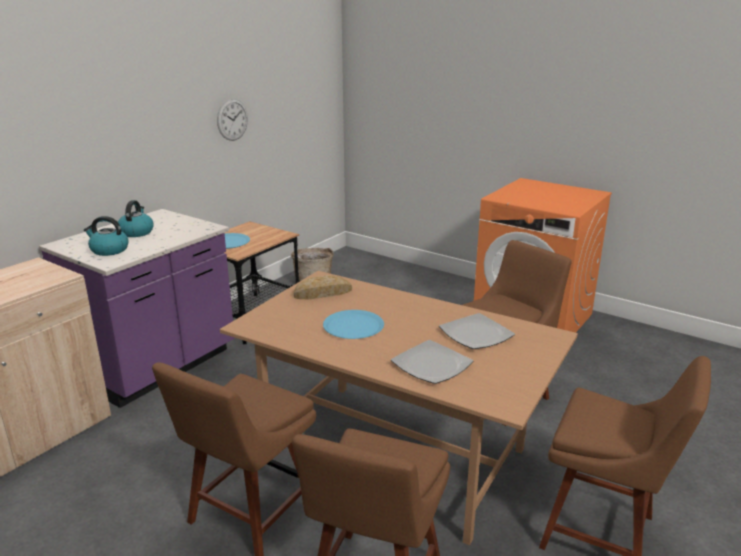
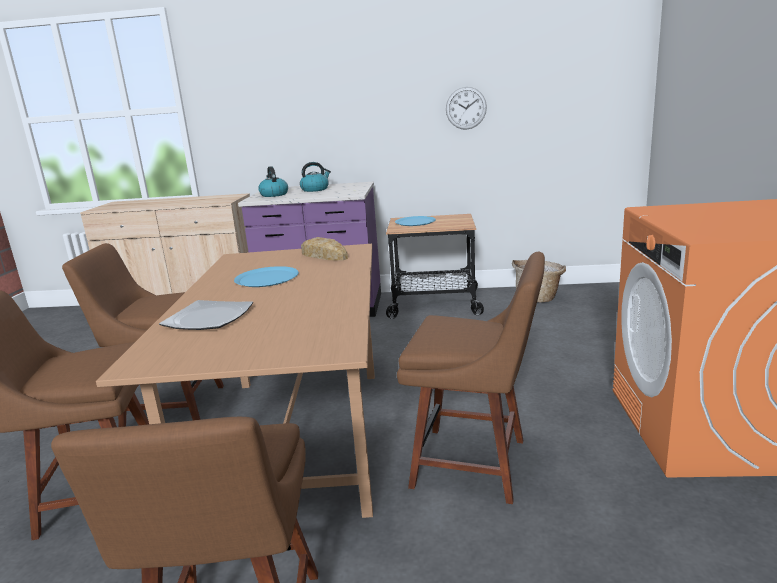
camera: 60 degrees right, 5 degrees down
plate [439,313,515,349] -> none

